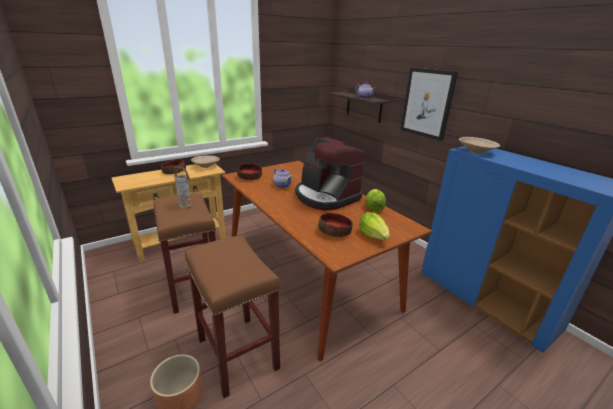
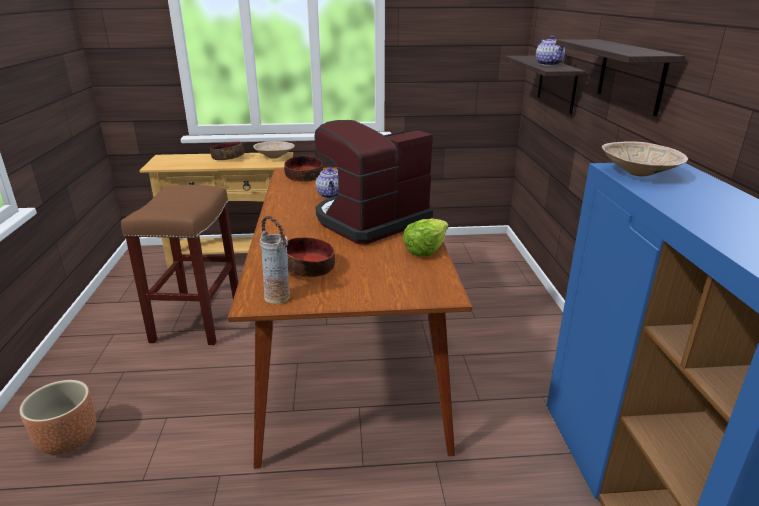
camera: 30 degrees right, 0 degrees up
vase [174,166,192,208] -> vase moved to [260,216,290,304]
brown stool [185,235,280,398] -> none
coffee machine [295,137,364,210] -> coffee machine turned 60 degrees clockwise [315,120,433,244]
lettuce [359,212,390,240] -> none
picture [401,68,458,141] -> shelf [556,39,685,116]

